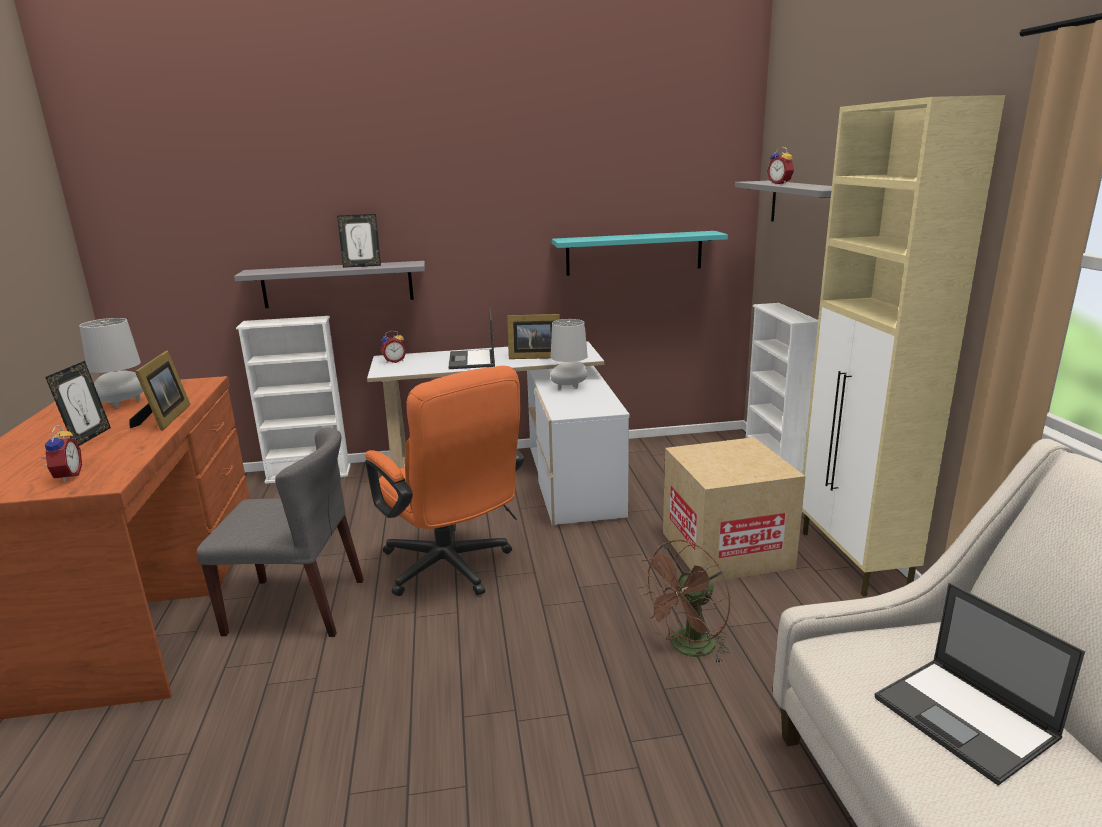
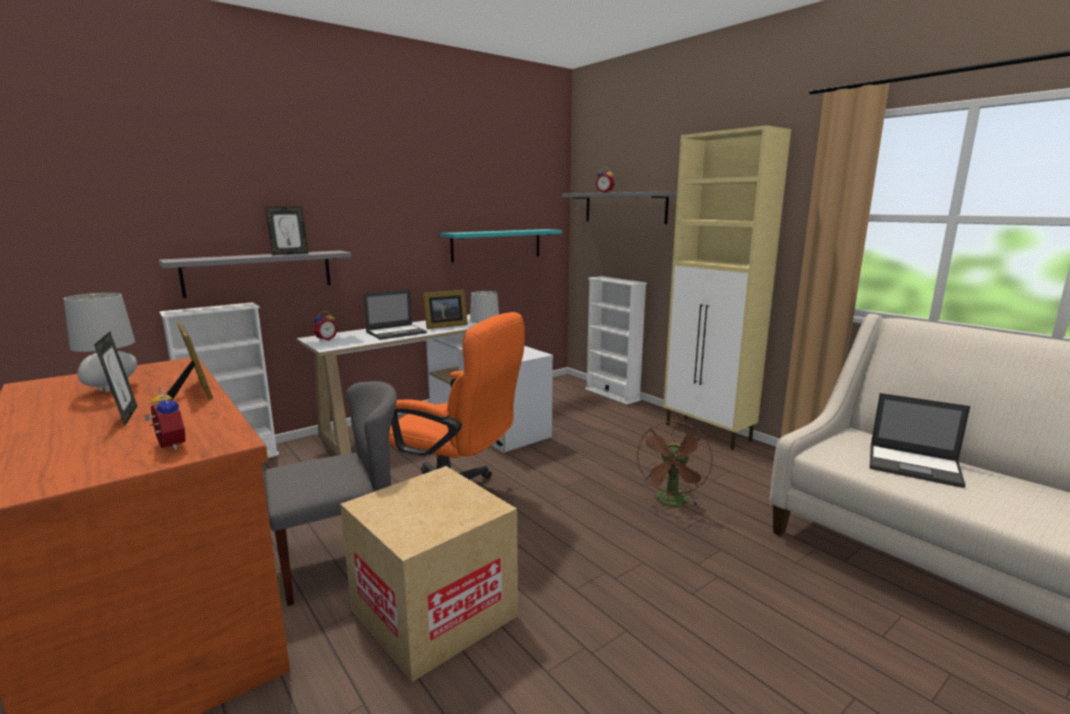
camera: 30 degrees left, 5 degrees down
laptop [449,308,495,369] -> laptop turned 90 degrees counterclockwise [363,289,427,340]
cardboard box [663,437,806,582] -> cardboard box moved to [340,466,518,682]

